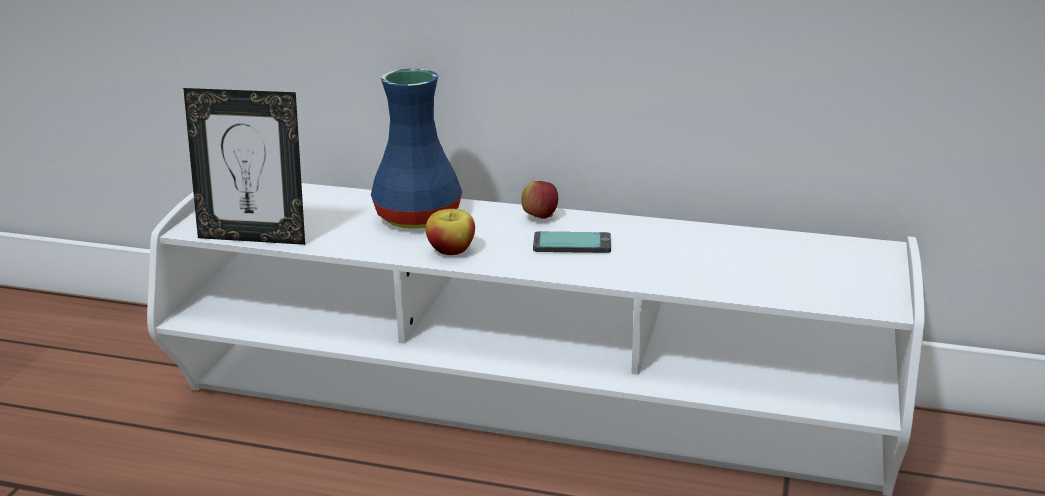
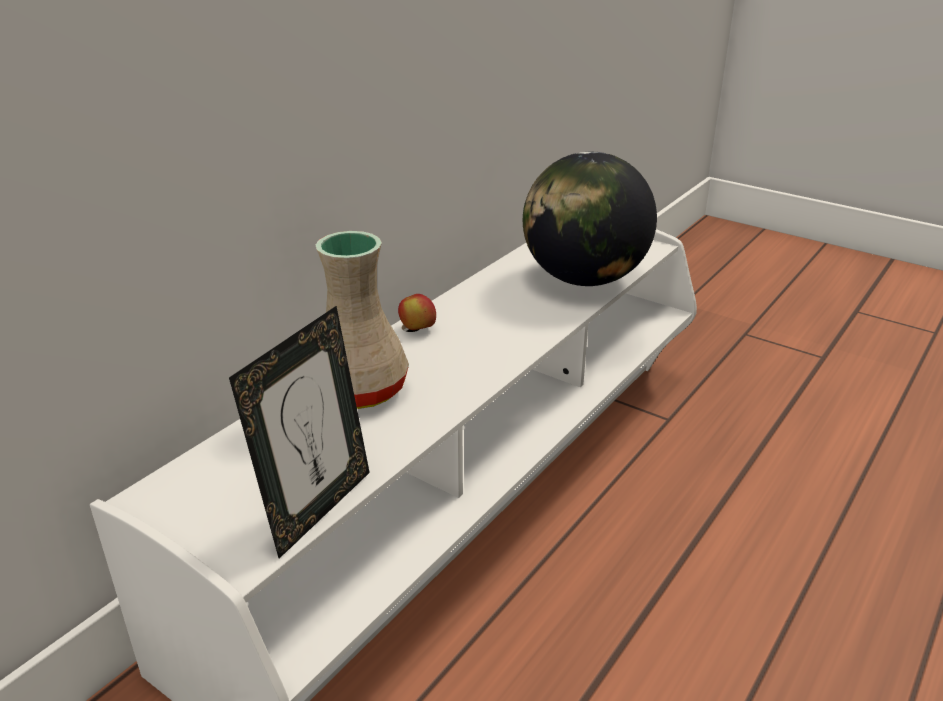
camera: 70 degrees left, 5 degrees up
blue vase [371,69,462,229] -> beige vase [316,231,409,409]
apple [426,209,475,255] -> none
phone [533,232,611,253] -> none
none -> globe [523,152,657,286]

